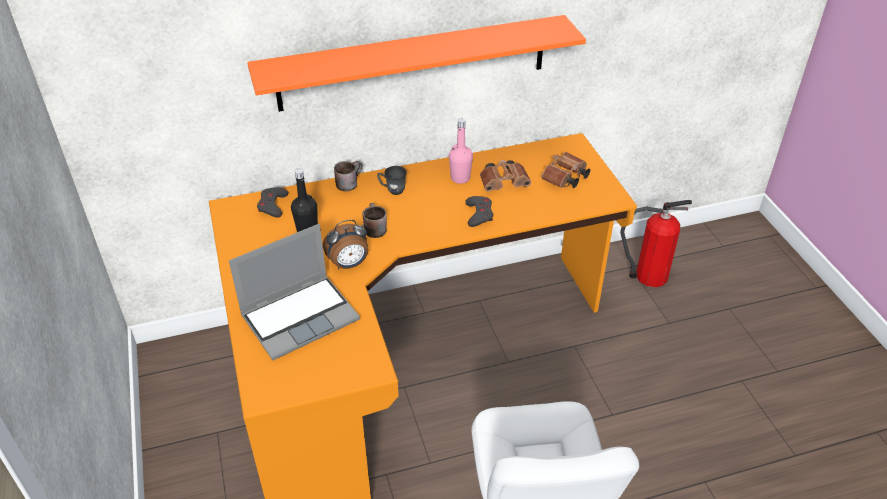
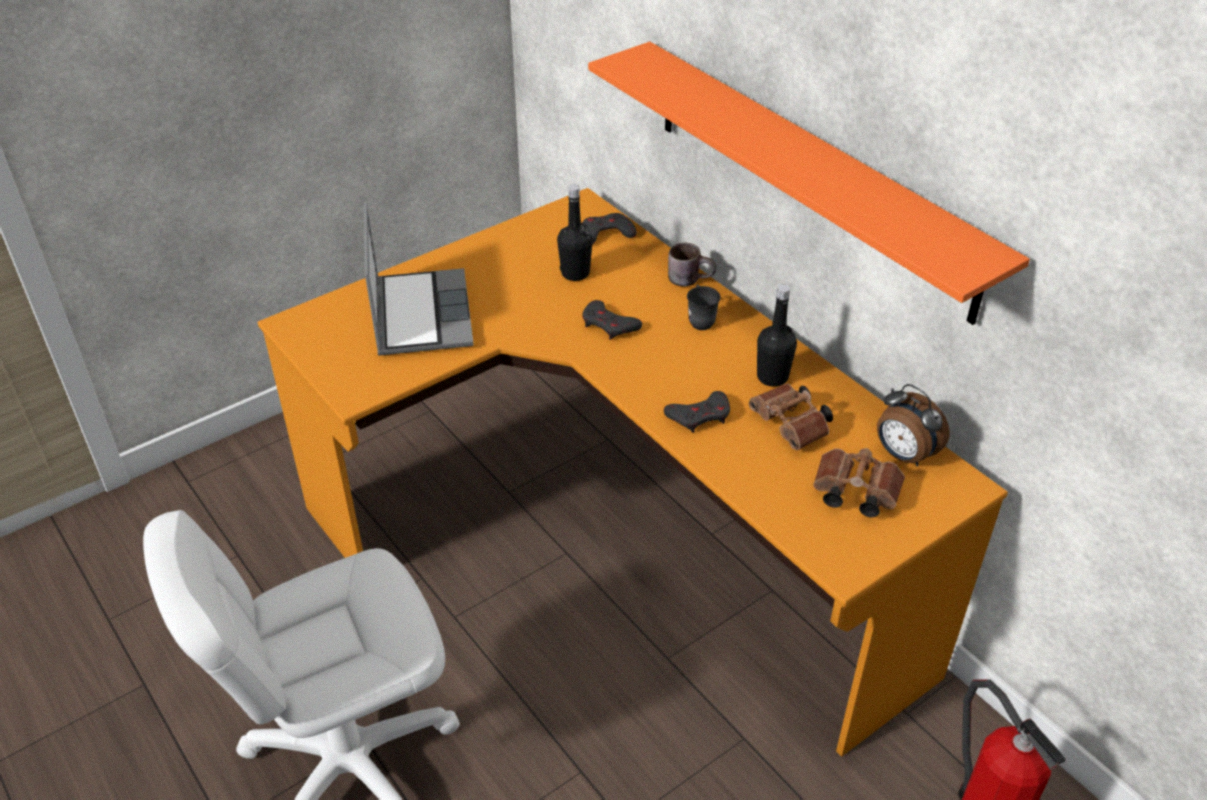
camera: 70 degrees right, 0 degrees up
laptop [229,224,360,360] -> laptop turned 135 degrees counterclockwise [364,202,474,355]
alarm clock [323,219,368,269] -> alarm clock moved to [877,384,950,466]
brown mug [362,203,387,238] -> grey game controller [582,300,642,340]
pink bottle [449,119,473,184] -> black bottle [757,285,797,387]

